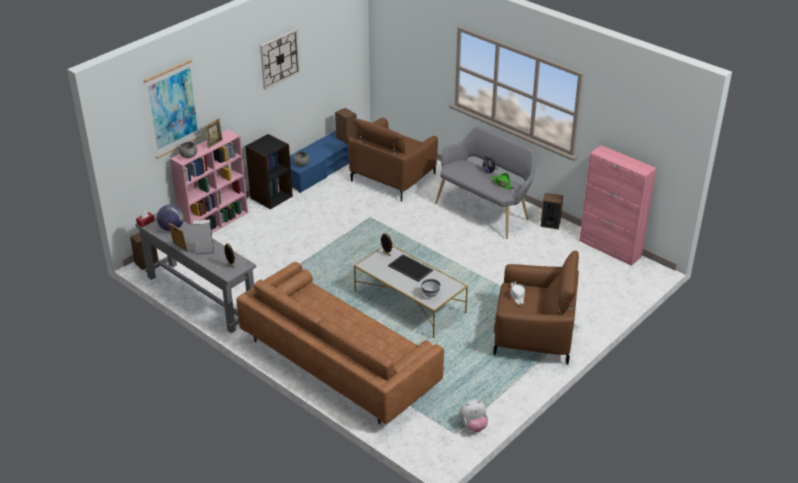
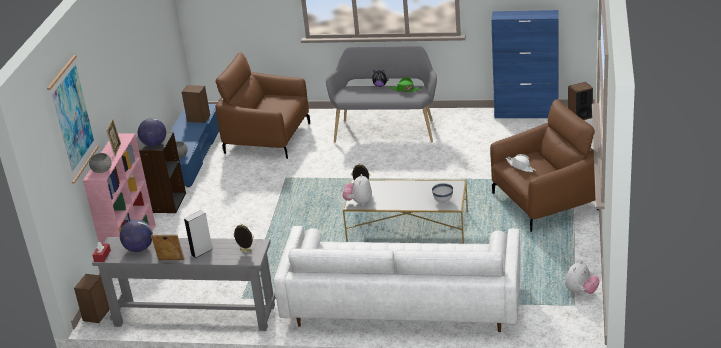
camera: 30 degrees left, 5 degrees down
brown sofa [236,262,444,424] -> white sofa [274,226,521,332]
wall clock [260,29,300,89] -> none
brown armchair [348,118,438,201] -> brown armchair turned 105 degrees clockwise [215,52,310,159]
tray [388,254,433,282] -> none
speaker [540,193,563,229] -> speaker moved to [568,82,593,120]
pink cabinet [579,145,656,266] -> blue cabinet [491,10,559,118]
none -> globe [138,118,166,146]
none -> plush toy [342,174,372,206]

